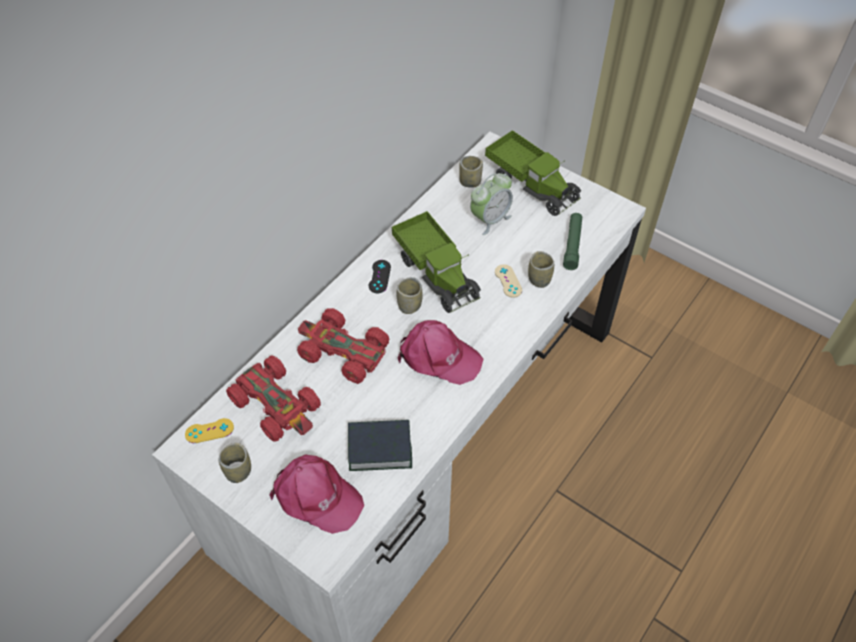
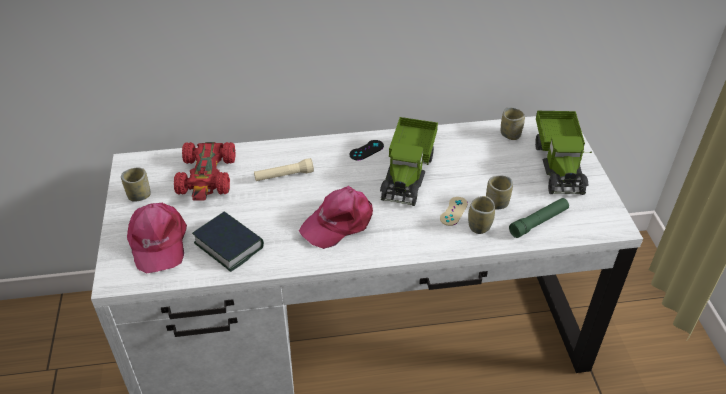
camera: 45 degrees right, 10 degrees down
yellow game controller [185,418,234,443] -> none
red toy car [297,308,389,384] -> beige flashlight [254,158,314,181]
cup [396,277,423,314] -> cup moved to [486,176,513,210]
pink cap [398,320,484,385] -> pink cap turned 75 degrees clockwise [299,186,373,249]
alarm clock [470,173,513,235] -> none

